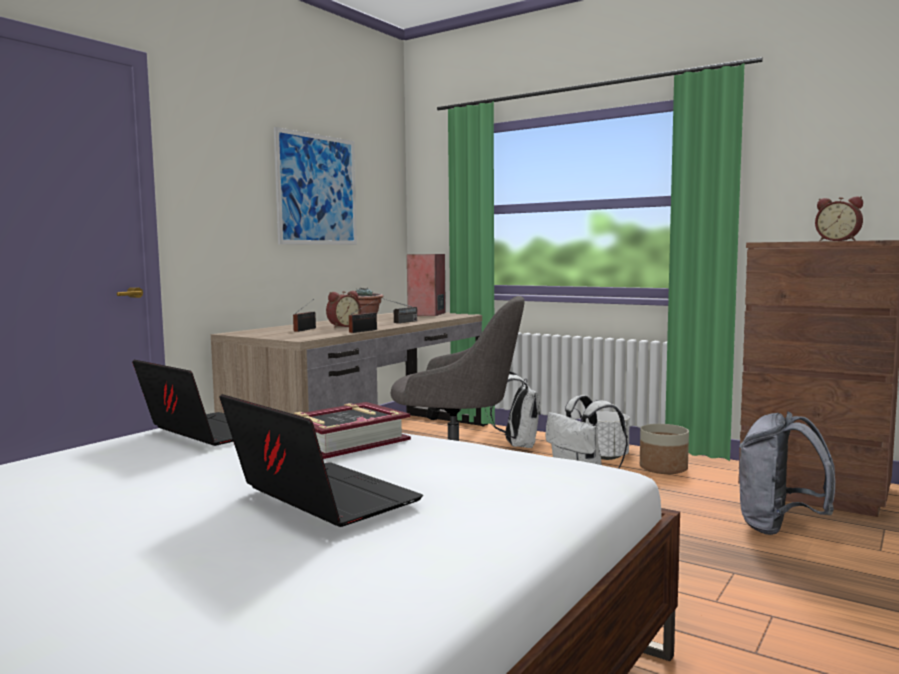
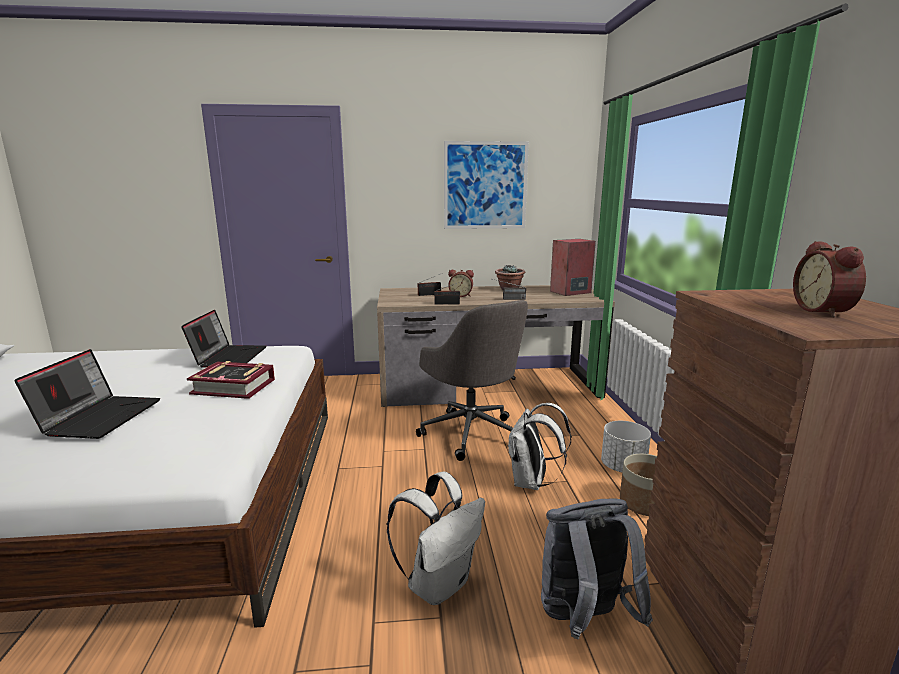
camera: 50 degrees right, 10 degrees up
white backpack [484,371,541,448] -> white backpack moved to [387,472,485,605]

